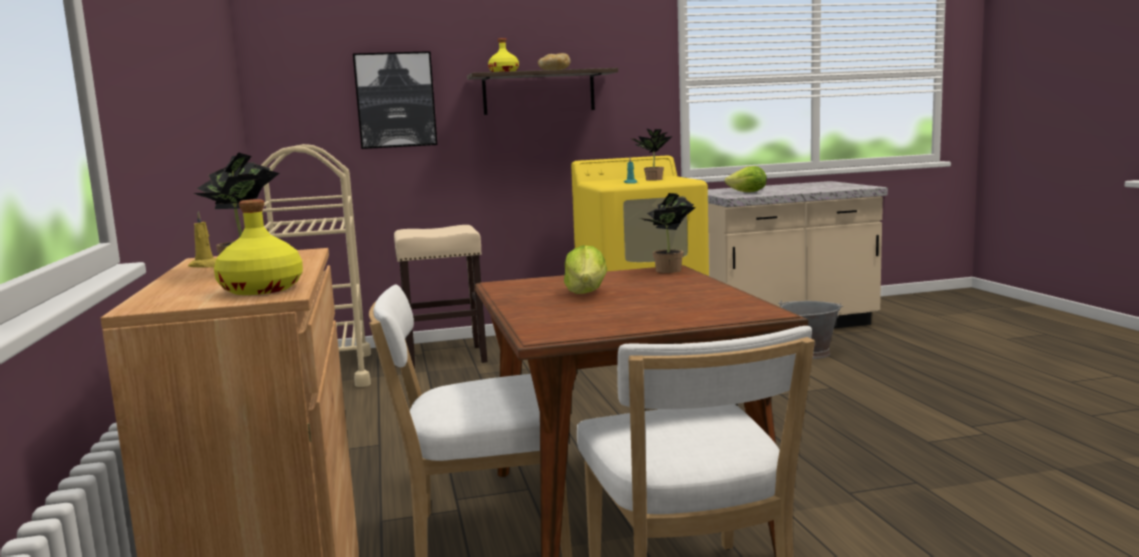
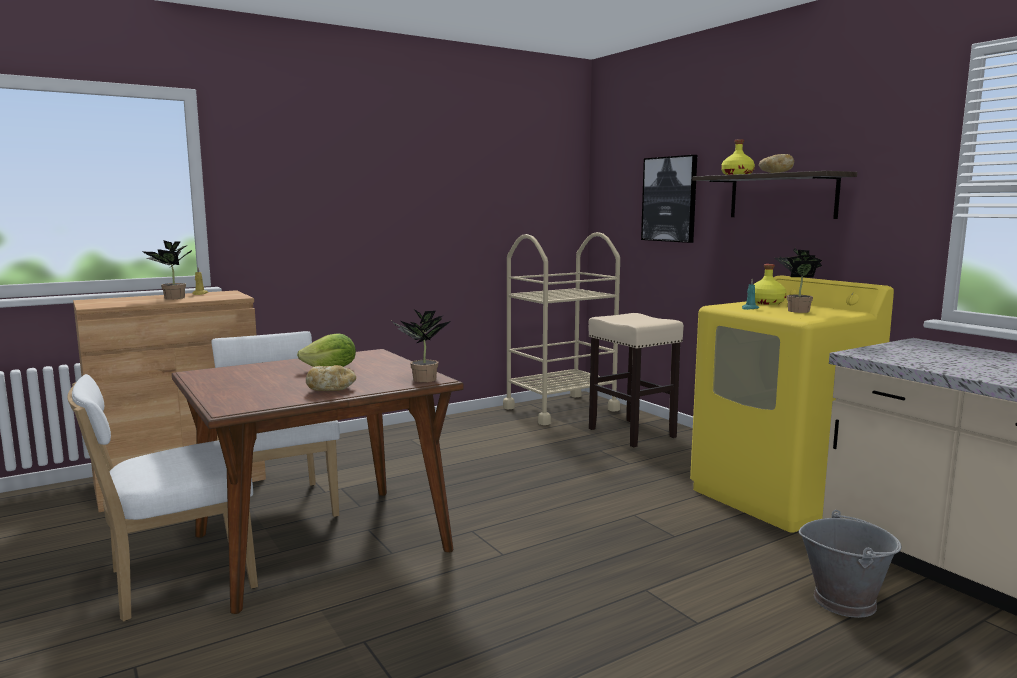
camera: 70 degrees right, 0 degrees up
yellow bottle [214,199,303,295] -> yellow bottle moved to [753,264,787,305]
lettuce [725,166,767,192] -> none
none -> bread [306,365,356,391]

